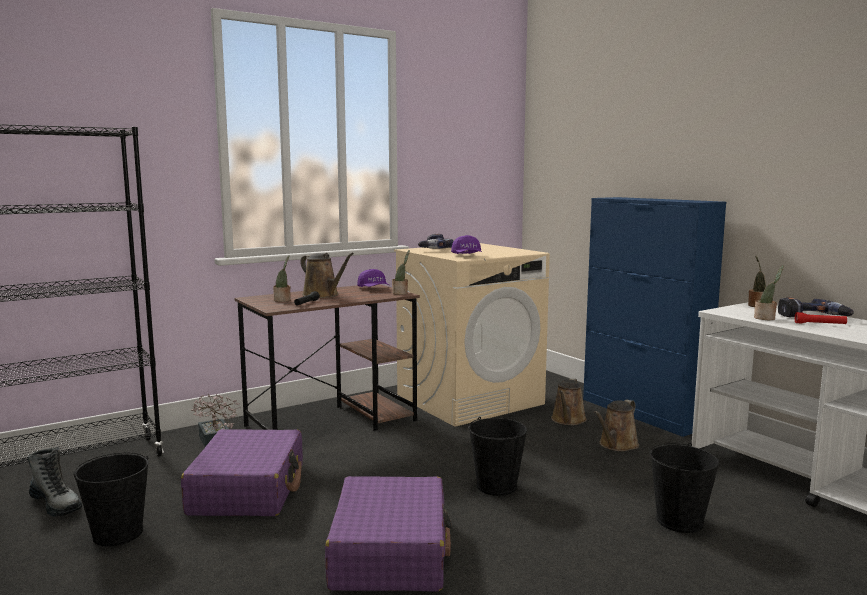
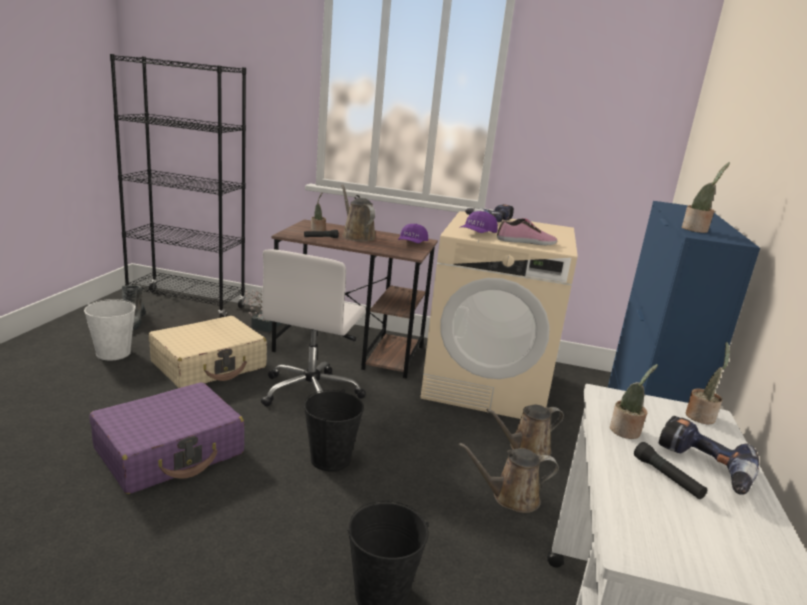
camera: 45 degrees right, 10 degrees up
black bucket [73,453,149,546] -> white bucket [84,299,136,360]
purple suitcase [181,429,303,516] -> beige suitcase [149,316,267,388]
brown watering can [301,252,354,298] -> brown watering can turned 150 degrees clockwise [341,184,376,242]
potted plant [392,250,410,295] -> potted plant moved to [682,162,730,233]
red flashlight [795,312,847,324] -> black flashlight [634,442,707,499]
none -> white office chair [261,250,366,407]
none -> shoe [497,218,557,245]

